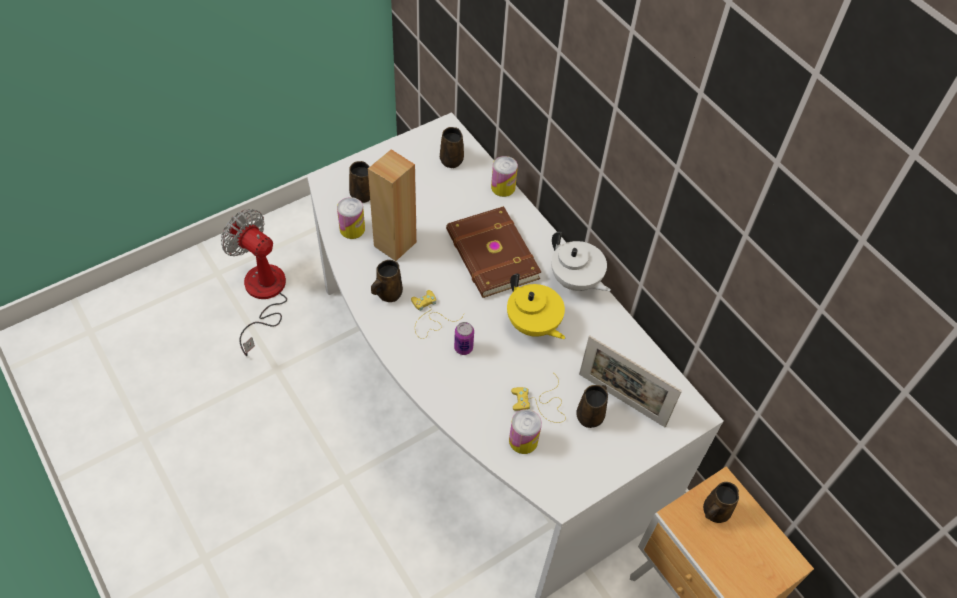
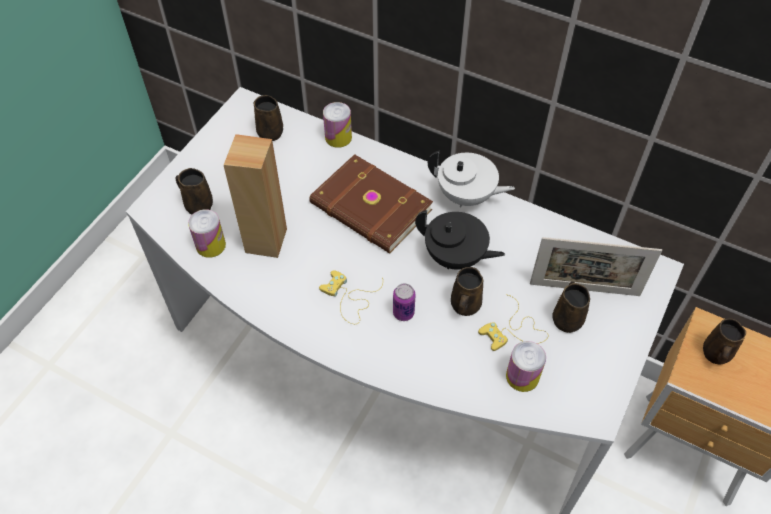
camera: 25 degrees left, 0 degrees up
fan [221,209,287,356] -> none
brown mug [371,260,403,302] -> brown mug moved to [451,267,484,316]
yellow teapot [507,274,565,339] -> black teapot [415,210,505,270]

